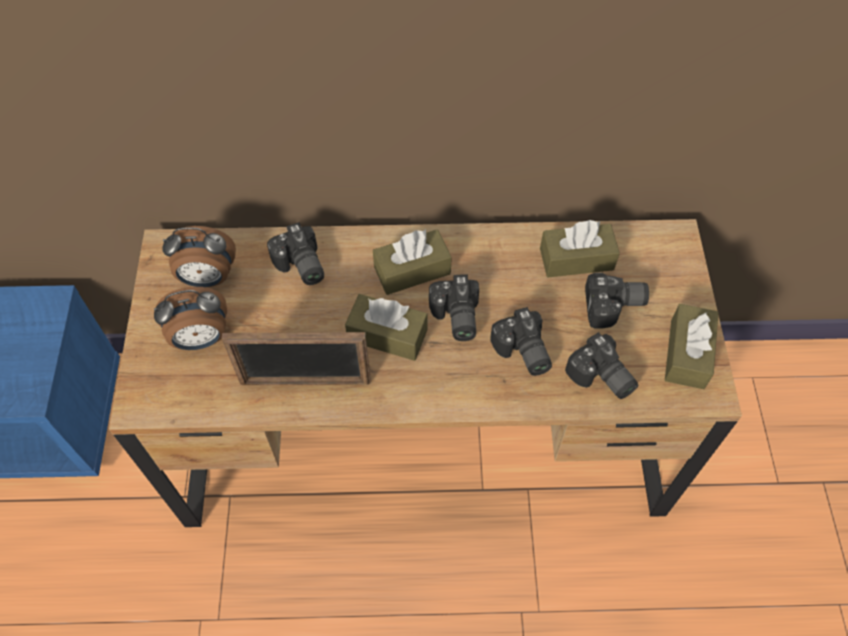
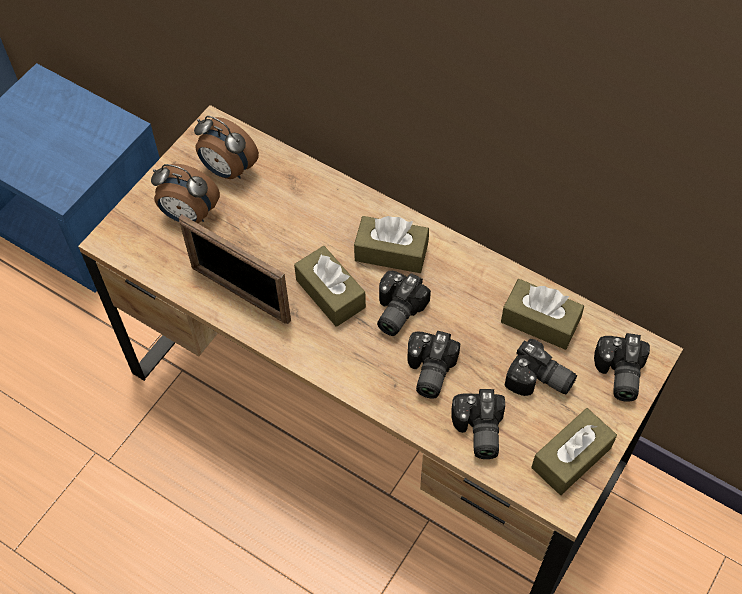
camera: 35 degrees right, 0 degrees up
camera [267,222,324,285] -> camera moved to [594,333,650,402]

